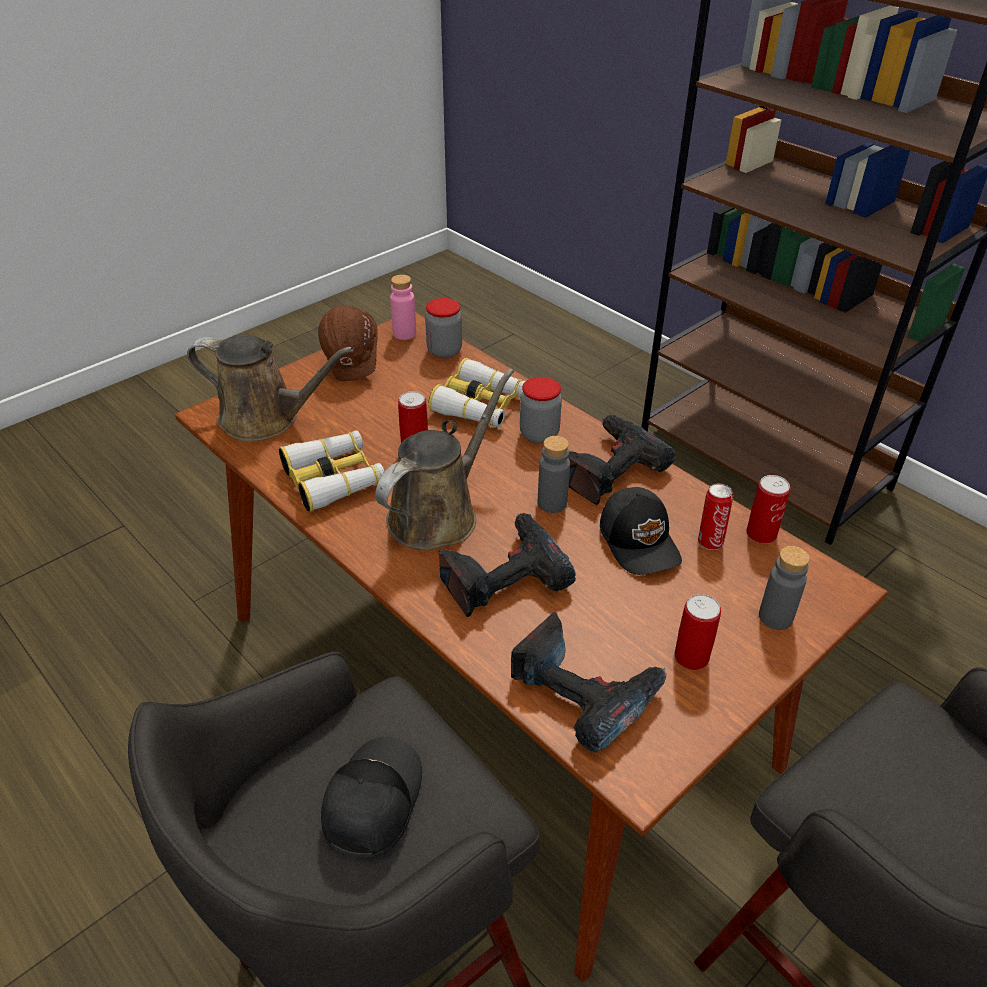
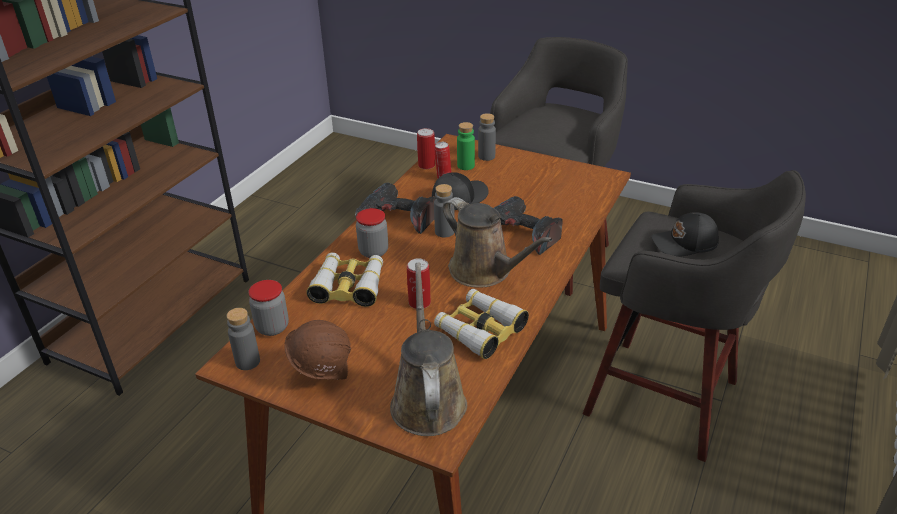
camera: 110 degrees left, 5 degrees down
brown watering can [375,369,514,550] -> brown watering can turned 150 degrees counterclockwise [443,197,553,288]
pink bottle [390,275,416,340] -> grey bottle [227,308,260,370]
power drill [511,612,667,753] -> none
can [674,594,721,670] -> none
none -> green bottle [457,122,475,170]

